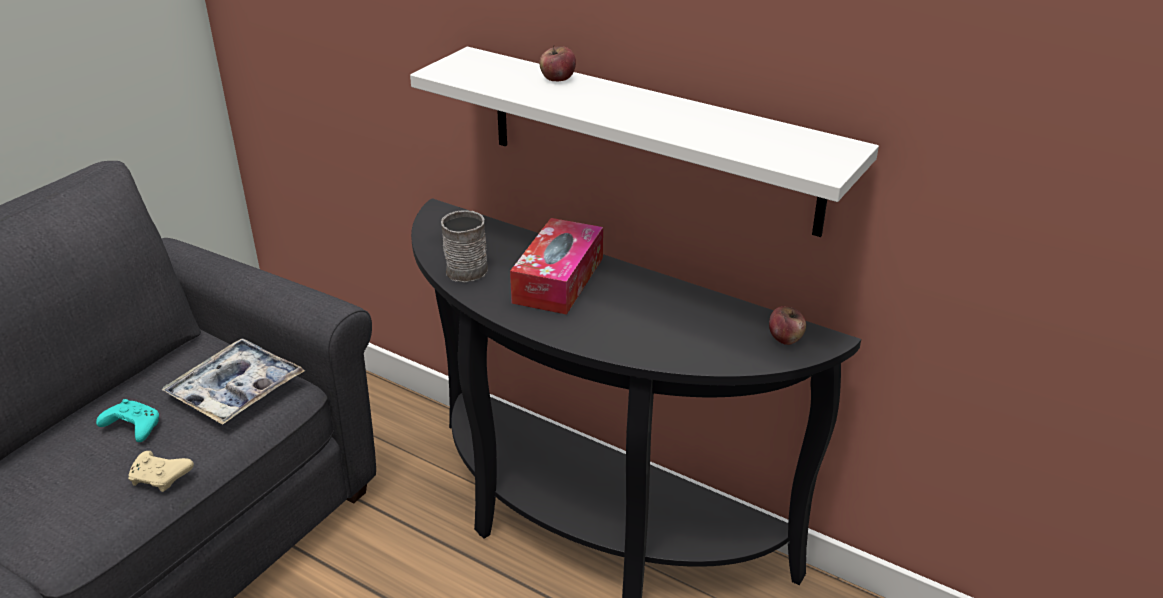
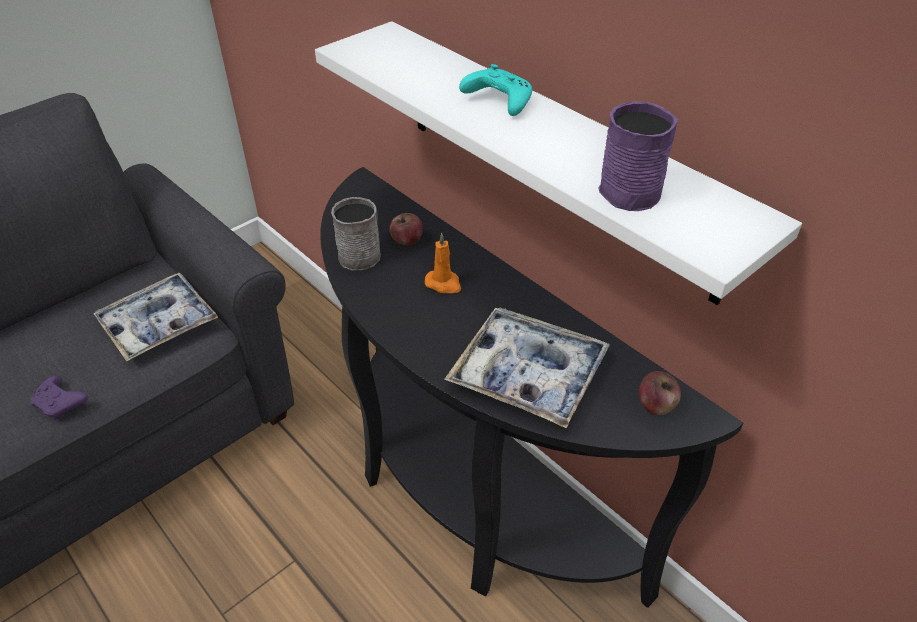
camera: 15 degrees right, 10 degrees up
turquoise game controller [96,399,159,442] -> turquoise game controller moved to [459,64,532,116]
beige game controller [128,451,194,492] -> purple game controller [30,376,88,420]
tissue box [510,218,603,315] -> orange candle [425,233,461,293]
apple [539,45,576,81] -> apple moved to [390,213,423,245]
none -> tray [445,307,610,428]
none -> purple mug [599,101,678,211]

